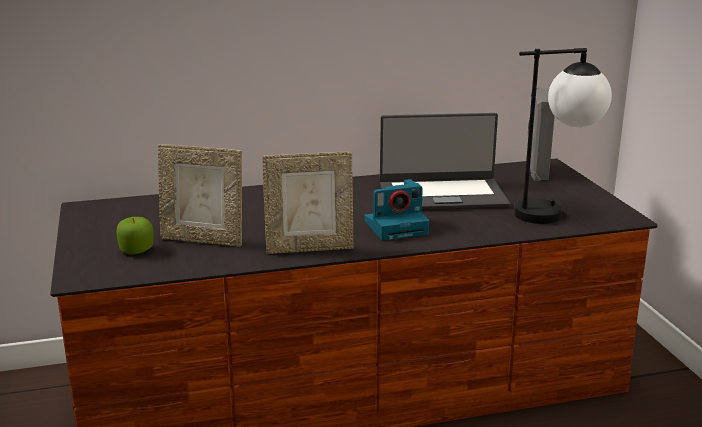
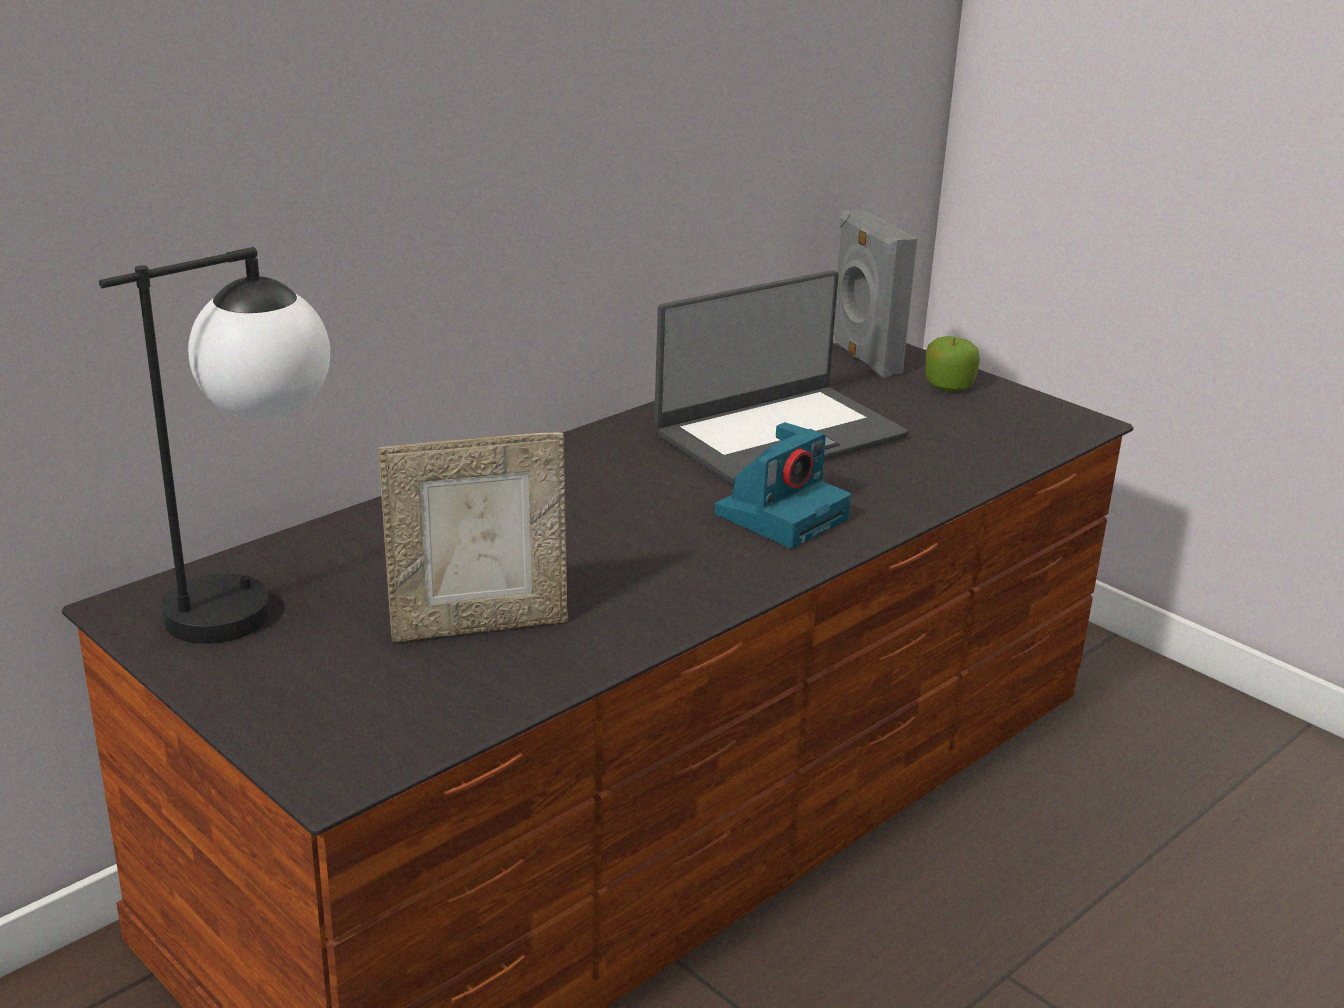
camera: 30 degrees left, 5 degrees up
apple [116,217,154,255] -> apple moved to [926,336,980,392]
picture frame [262,152,354,254] -> none
table lamp [514,48,612,224] -> table lamp moved to [99,247,330,644]

